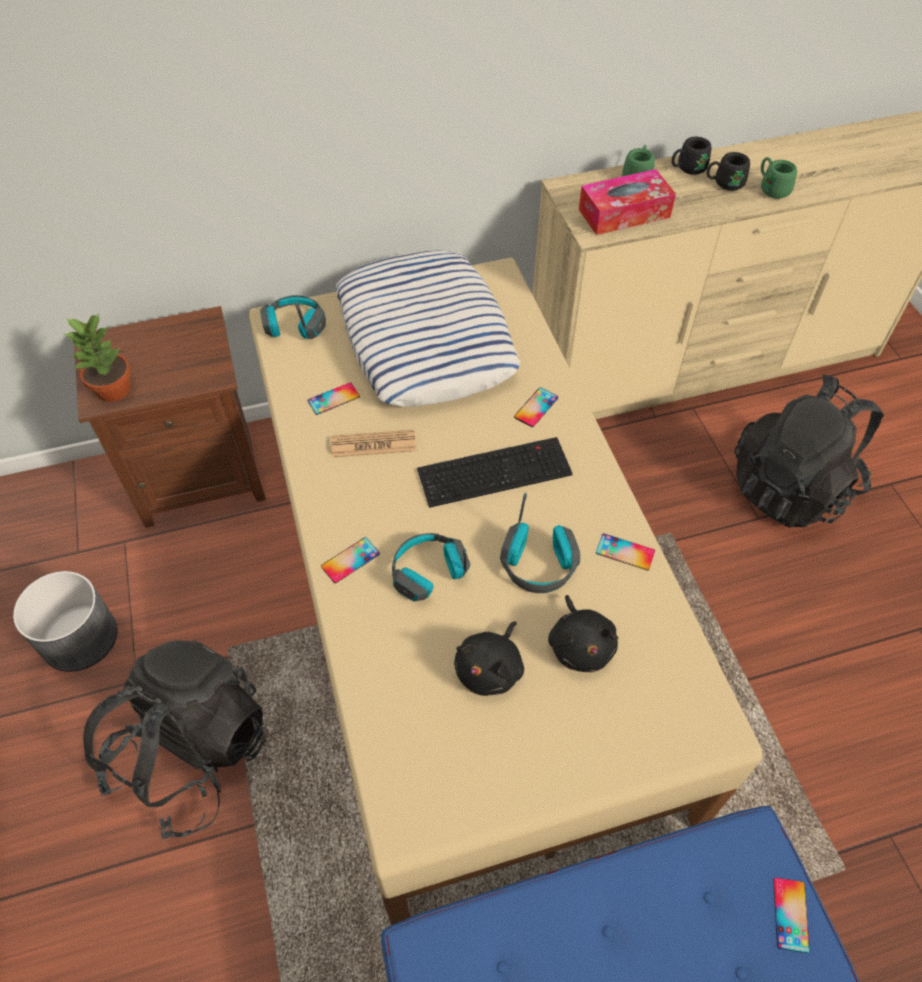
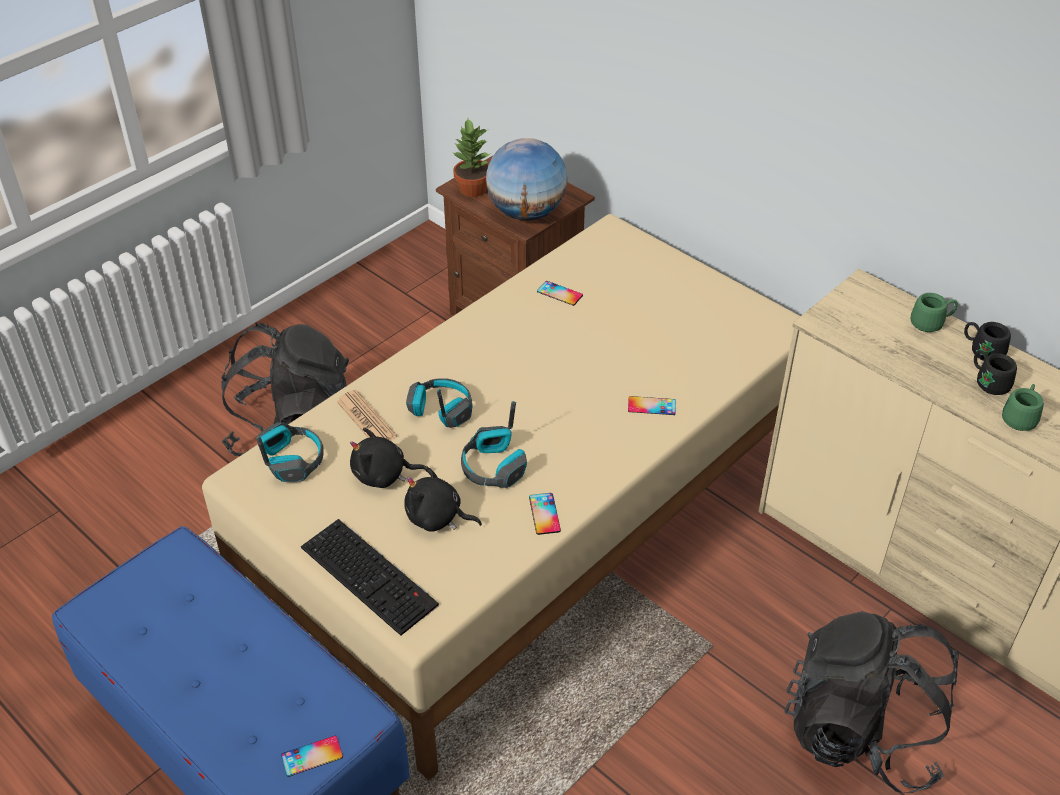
camera: 60 degrees right, 10 degrees down
grey planter [13,571,117,672] -> none
headphones [260,295,326,339] -> headphones moved to [256,422,324,482]
phone [321,537,380,583] -> none
newspaper [331,430,416,458] -> newspaper moved to [336,390,397,441]
pillow [336,250,520,407] -> none
keyboard [417,437,573,508] -> keyboard moved to [301,519,439,636]
black plush toy [548,595,618,672] -> black plush toy turned 60 degrees clockwise [404,466,482,532]
tissue box [579,169,676,235] -> none
none -> globe [486,138,568,221]

